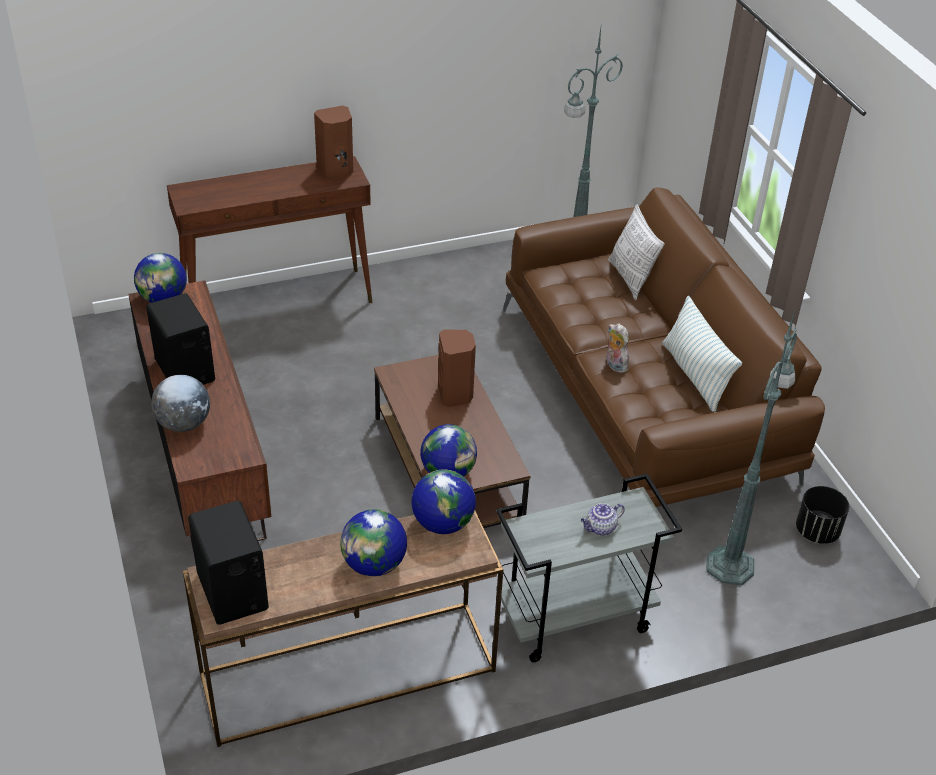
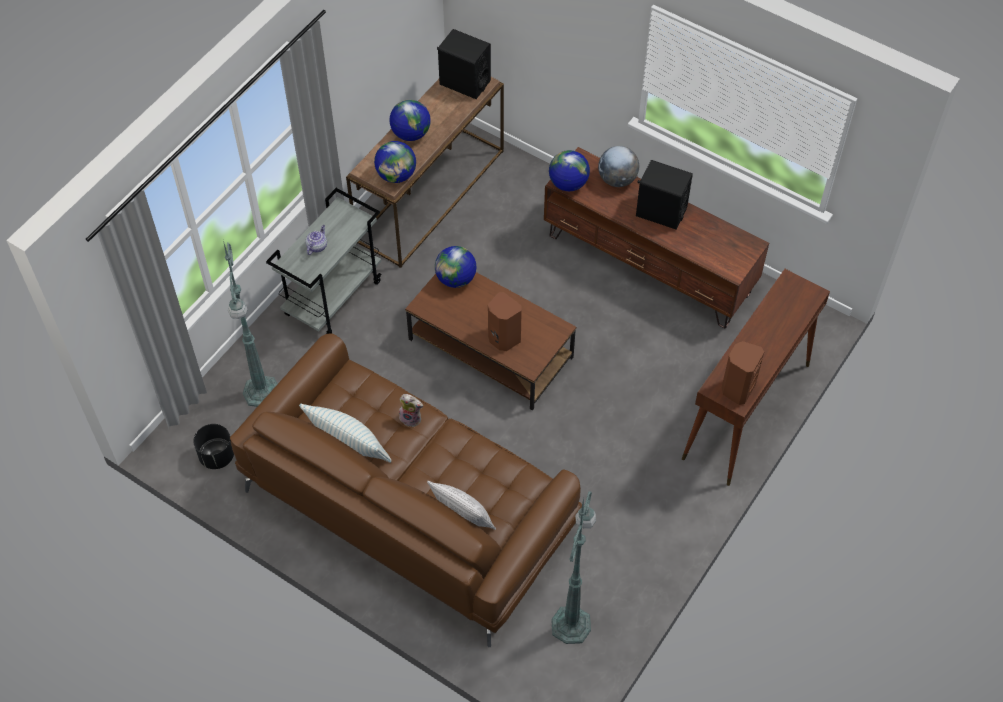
camera: 145 degrees right, 15 degrees up
globe [134,253,187,303] -> globe moved to [549,150,590,191]

